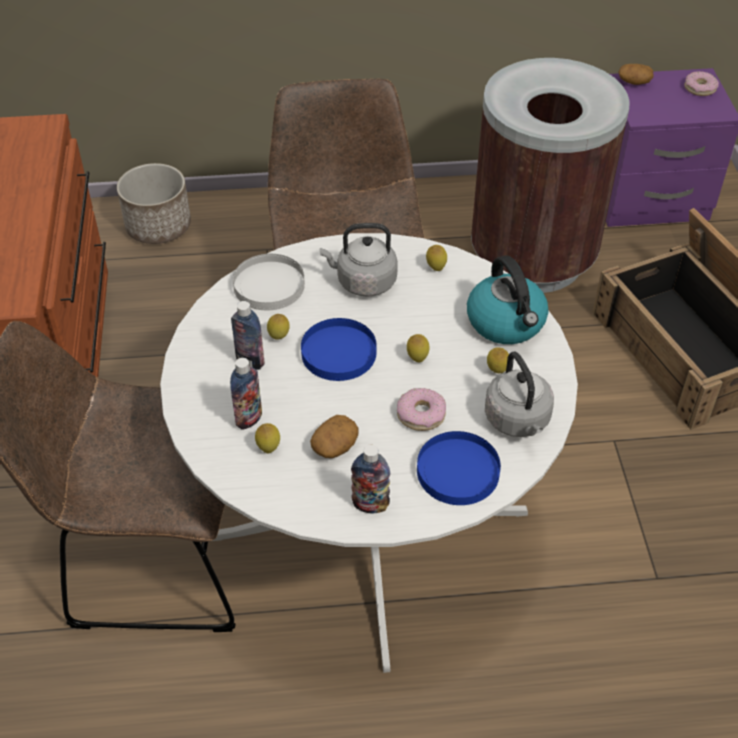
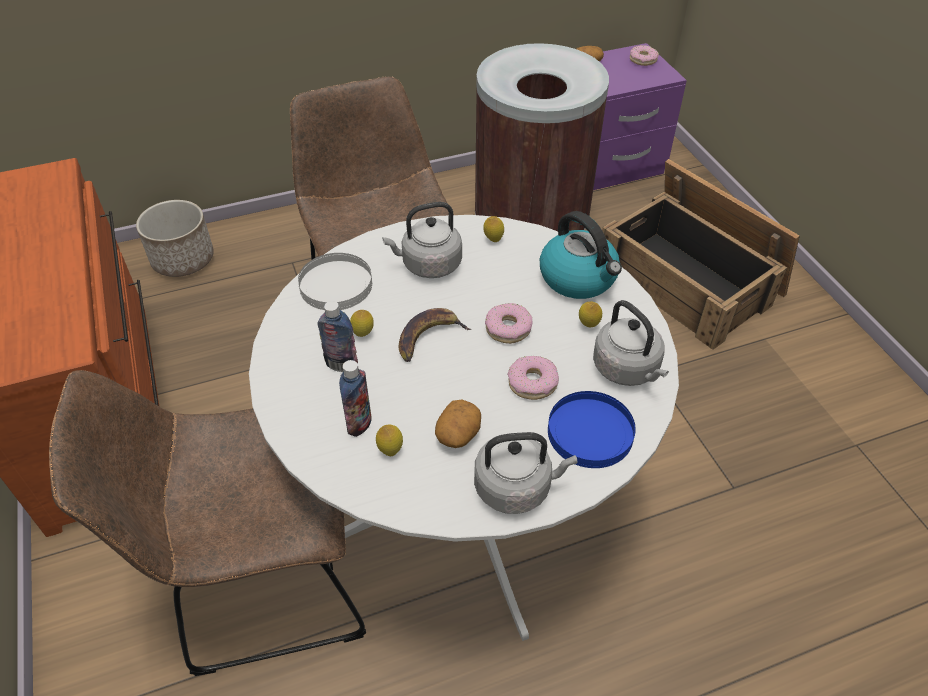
camera: 15 degrees left, 0 degrees up
blue plate [301,318,377,381] -> banana [399,308,471,362]
bottle [351,445,390,513] -> grey kettle [474,432,577,514]
lemon [407,334,429,362] -> donut [485,303,533,344]

